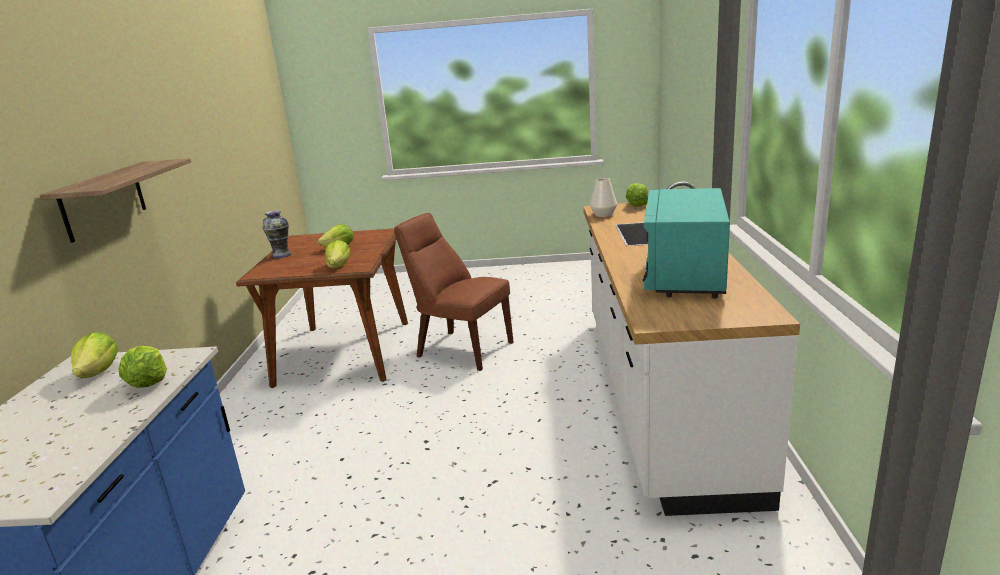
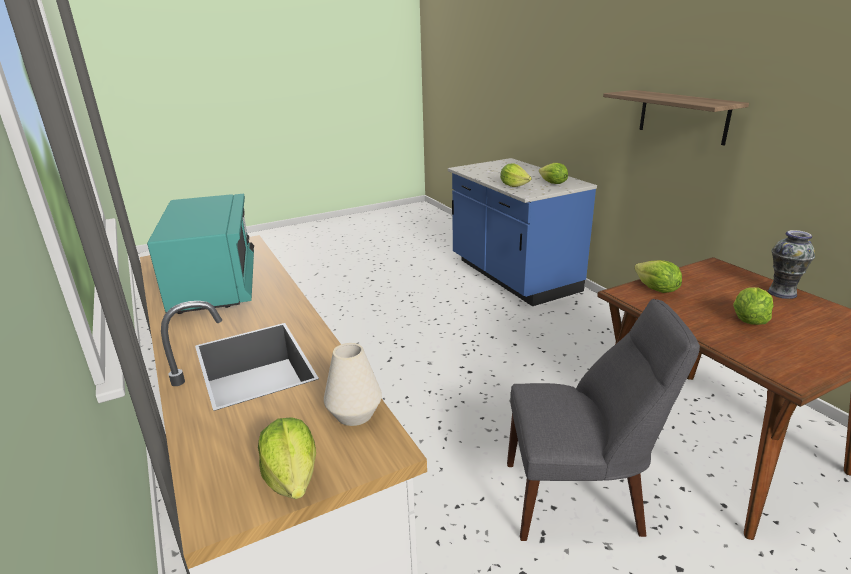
camera: 150 degrees right, 5 degrees up
brown chair [394,213,513,371] -> grey chair [507,299,700,541]

